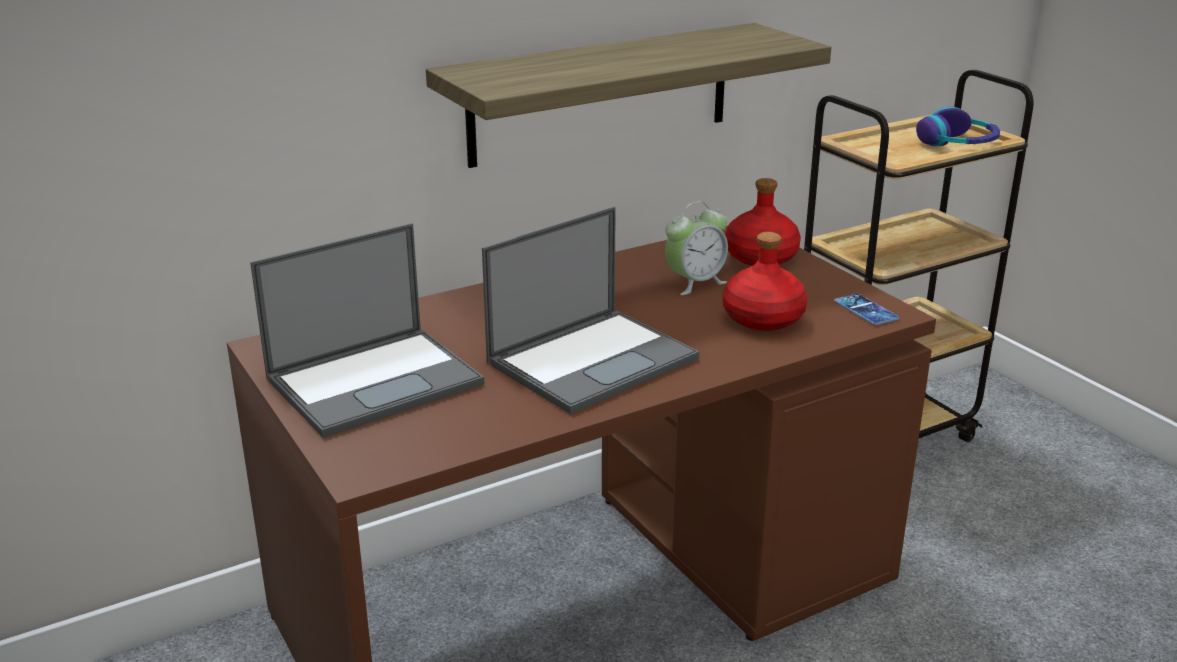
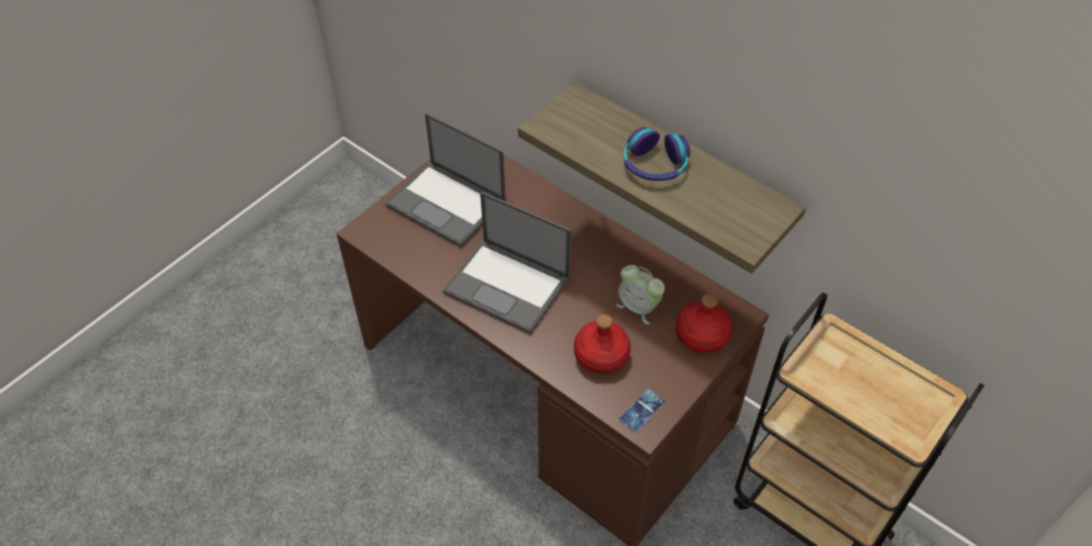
camera: 70 degrees right, 25 degrees up
headphones [916,107,1000,146] -> headphones moved to [623,127,690,181]

